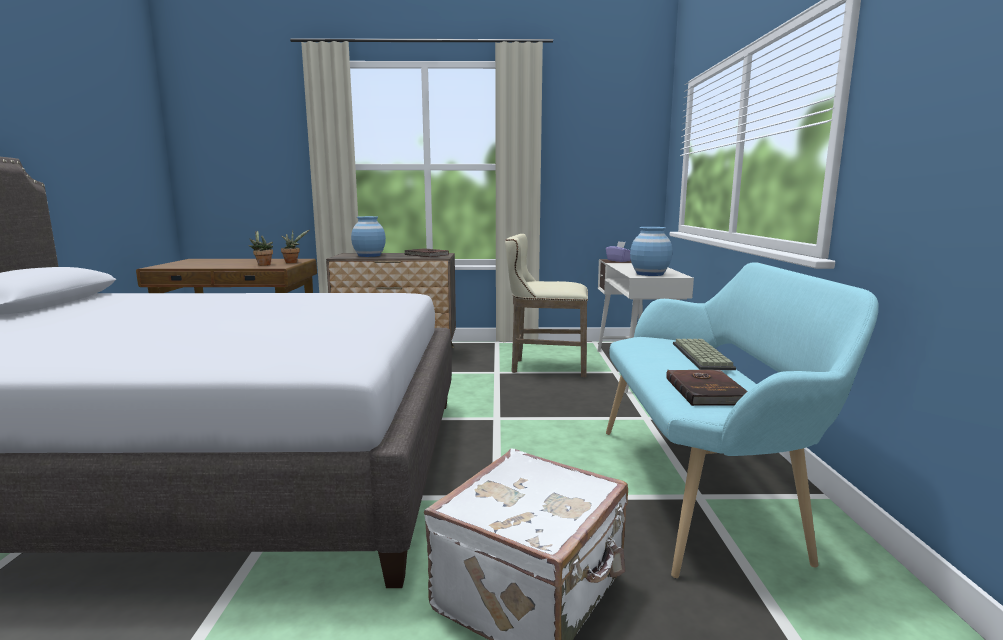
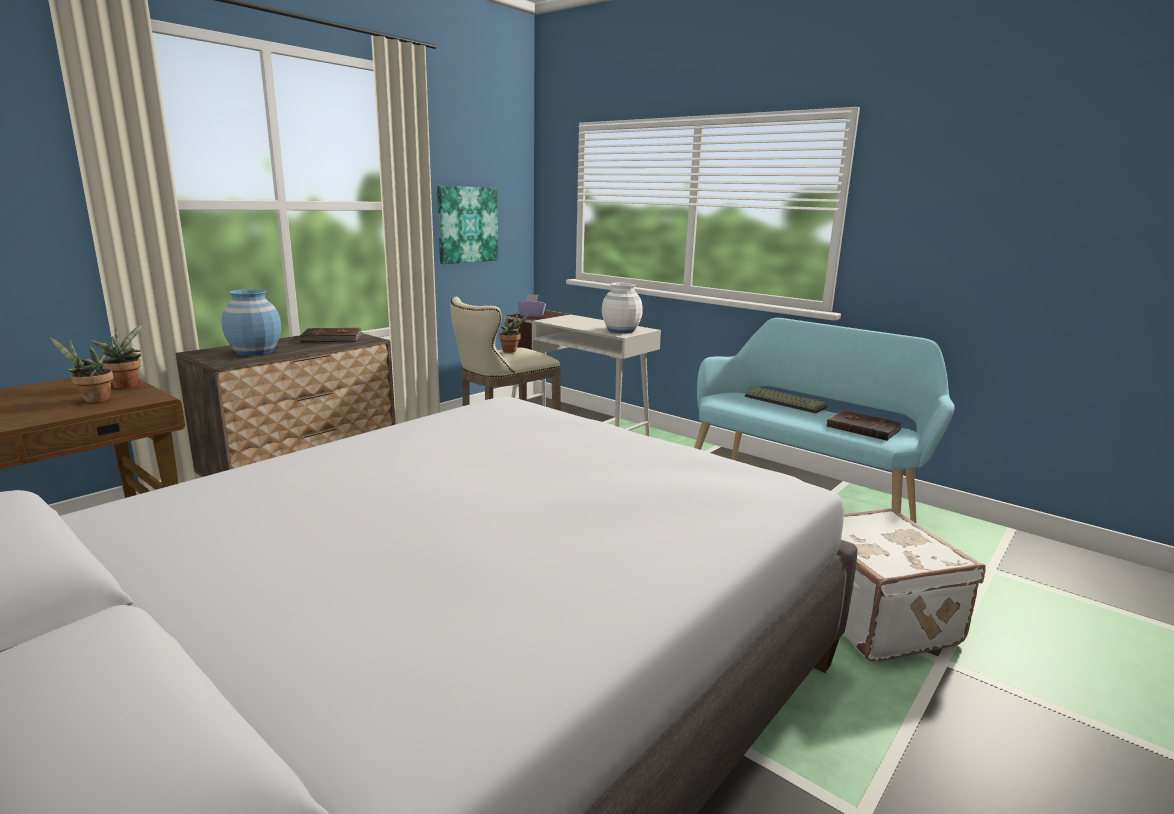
camera: 50 degrees left, 5 degrees up
blue vase [630,227,673,276] -> white vase [602,282,643,333]
none -> picture [437,186,498,264]
none -> potted plant [499,312,529,353]

